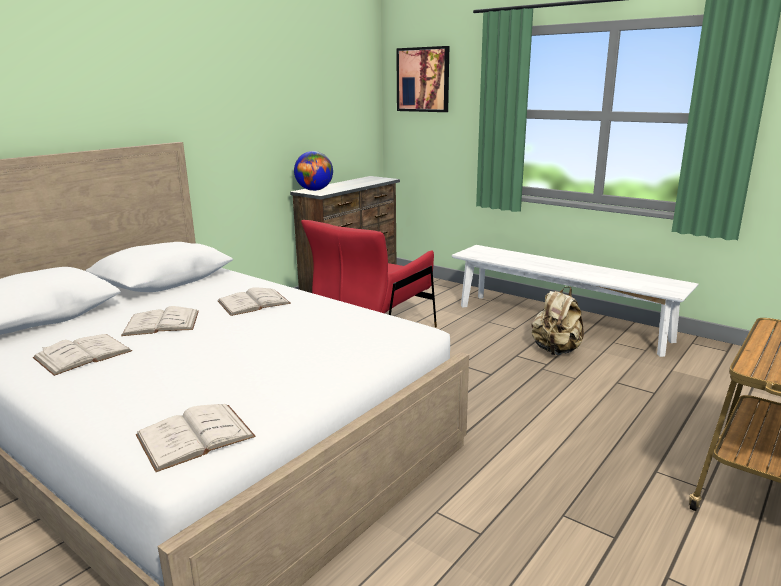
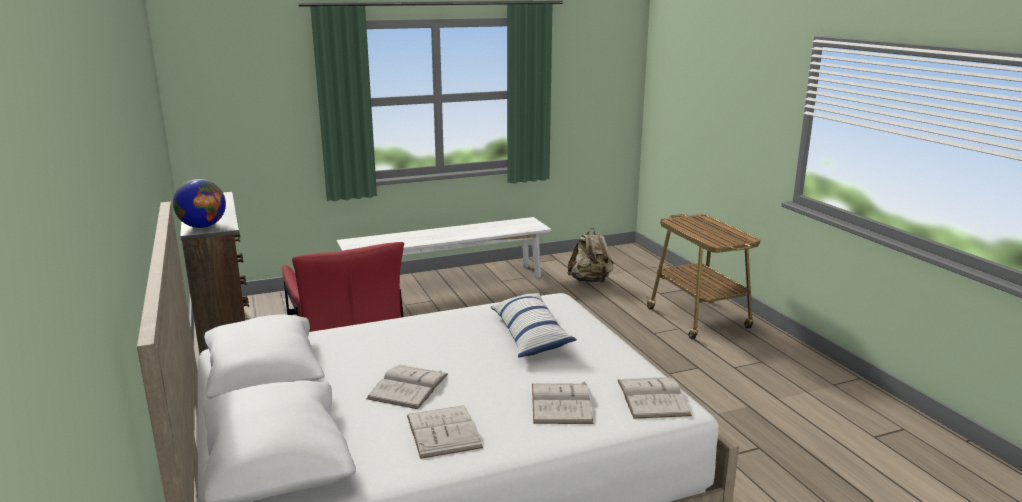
camera: 60 degrees left, 0 degrees up
white book [218,288,291,316] -> white book moved to [532,381,594,424]
picture [396,46,449,112] -> none
beige backpack [531,286,584,355] -> beige backpack moved to [568,228,613,283]
none -> pillow [490,292,577,358]

